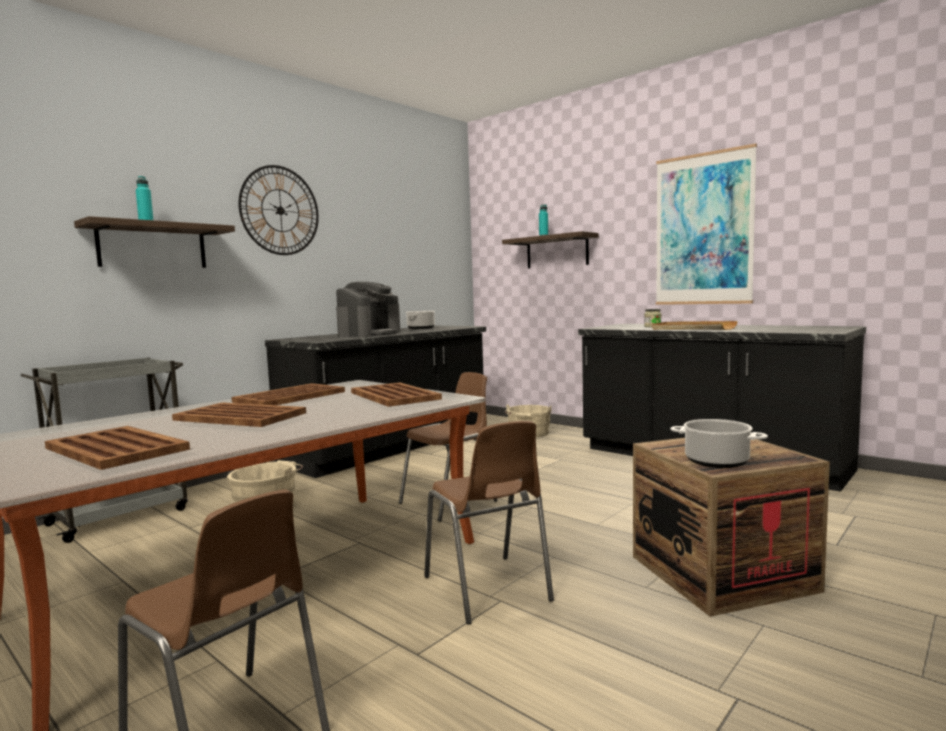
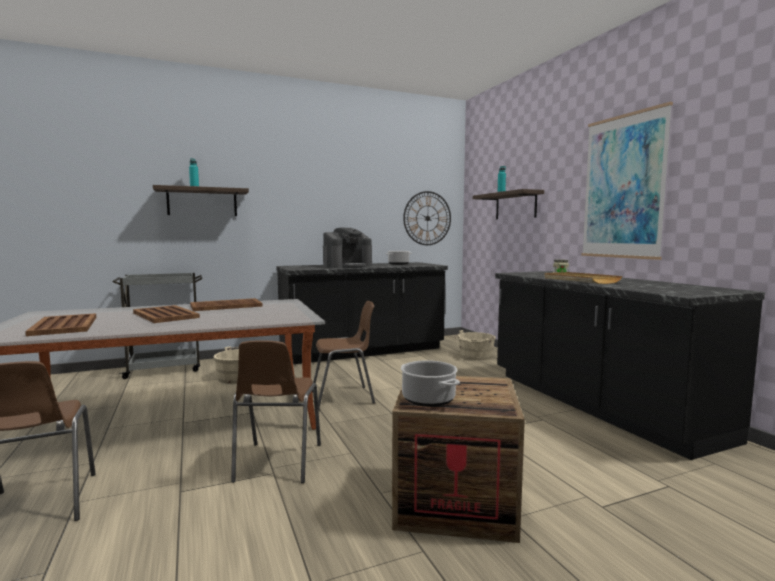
camera: 25 degrees right, 0 degrees up
wall clock [238,165,319,255] -> wall clock moved to [403,191,451,245]
brown tray [351,382,442,407] -> none

